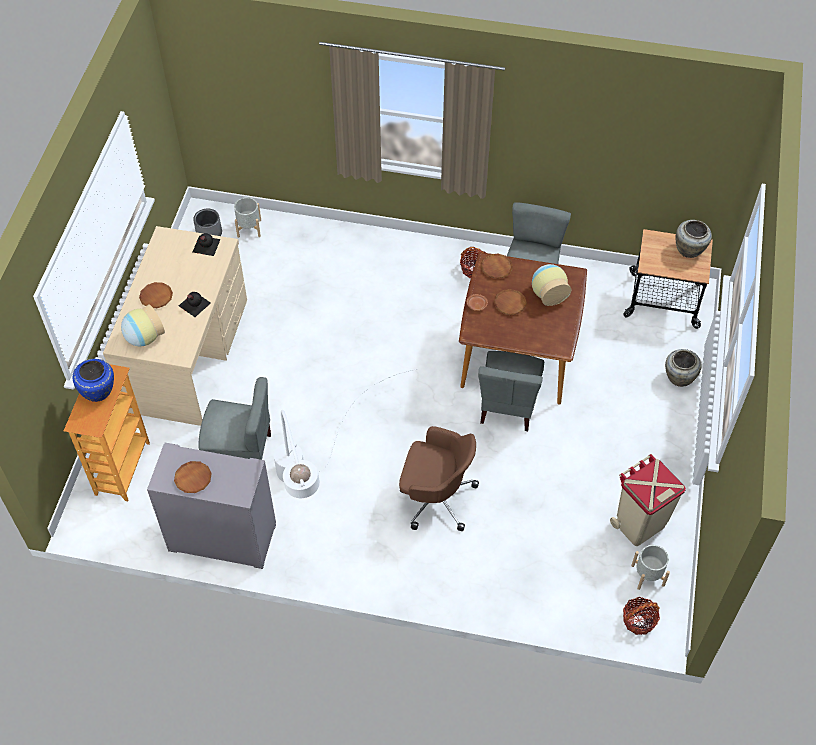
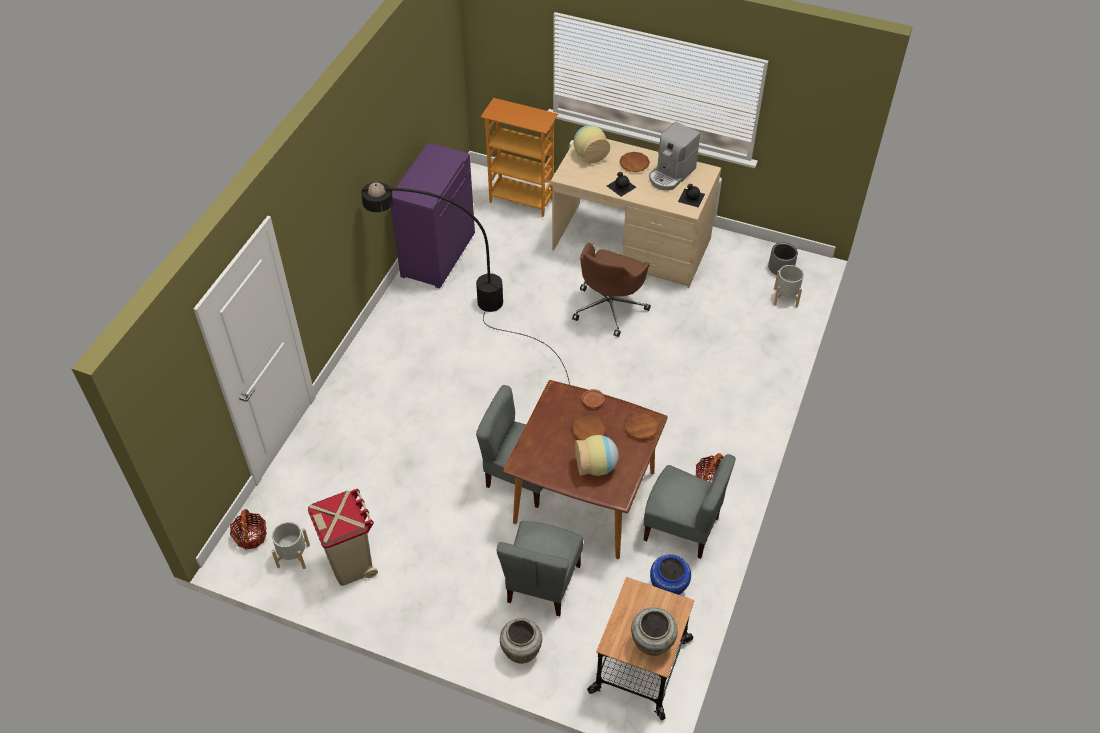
camera: 100 degrees right, 5 degrees down
blue vase [73,359,114,402] -> blue vase moved to [650,554,691,595]
grey cabinet [147,443,276,569] -> purple cabinet [391,143,475,289]
brown plate [174,461,212,493] -> none
grey chair [198,377,271,460] -> grey chair moved to [497,521,583,616]
white floor lamp [274,369,417,498] -> black floor lamp [361,182,570,385]
brown office chair [399,426,479,531] -> brown office chair moved to [572,243,651,337]
none -> coffee machine [649,122,700,190]

